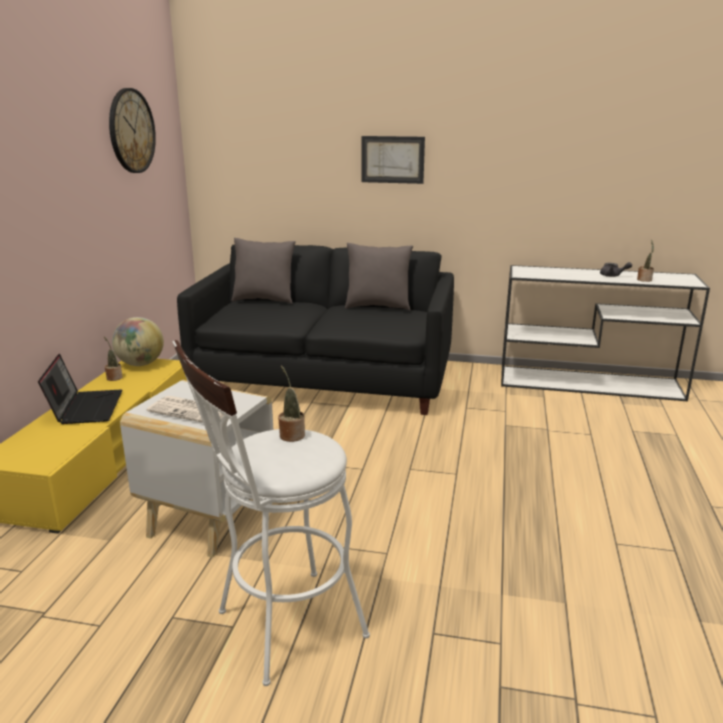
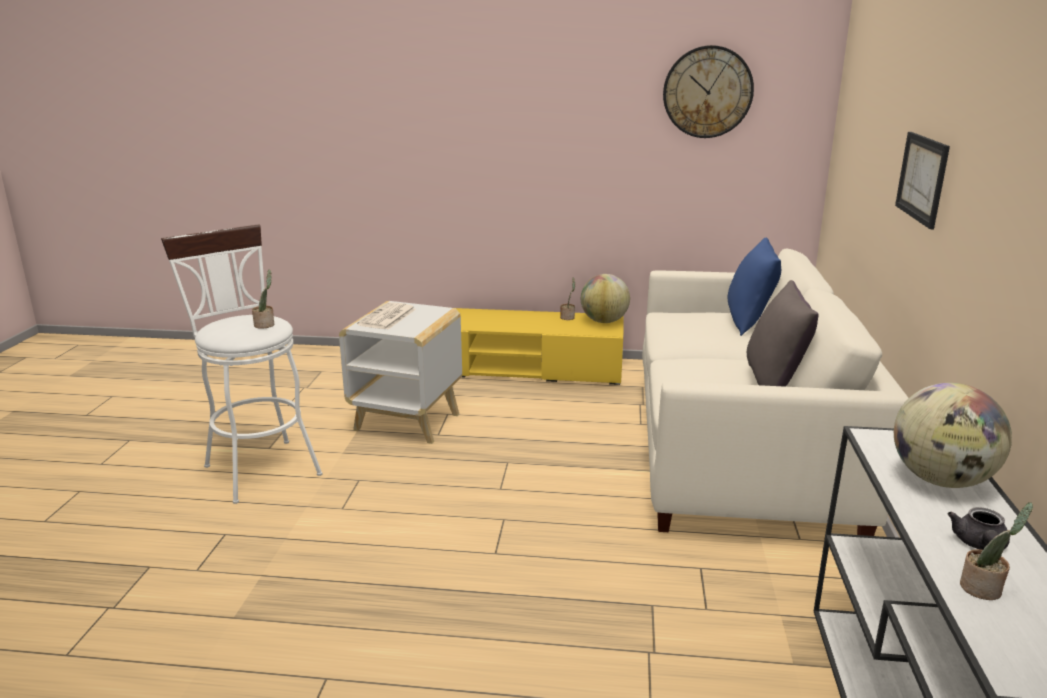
camera: 85 degrees right, 0 degrees up
laptop [38,354,122,424] -> none
black sofa [177,244,454,415] -> white sofa [642,249,909,536]
grey pillow [232,238,296,304] -> blue pillow [728,238,781,336]
none -> globe [894,383,1012,488]

